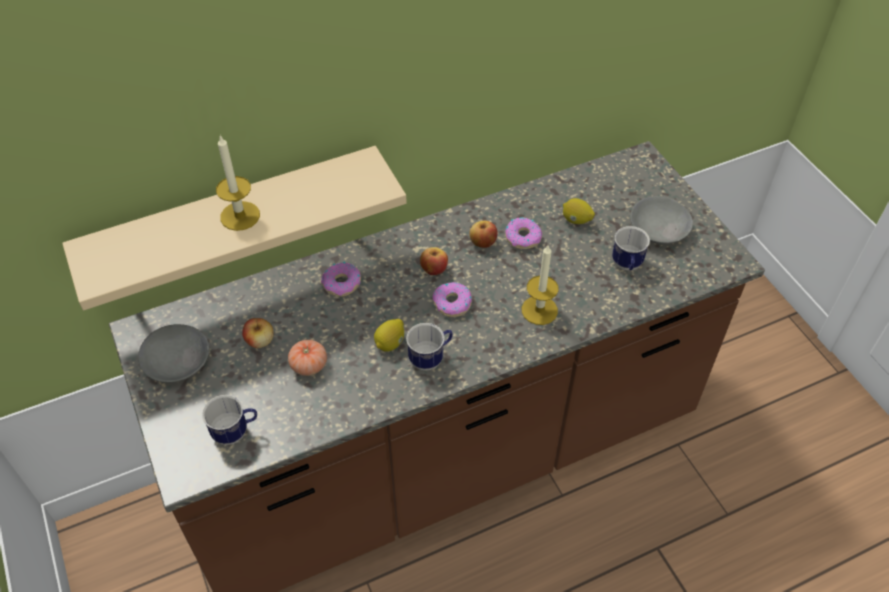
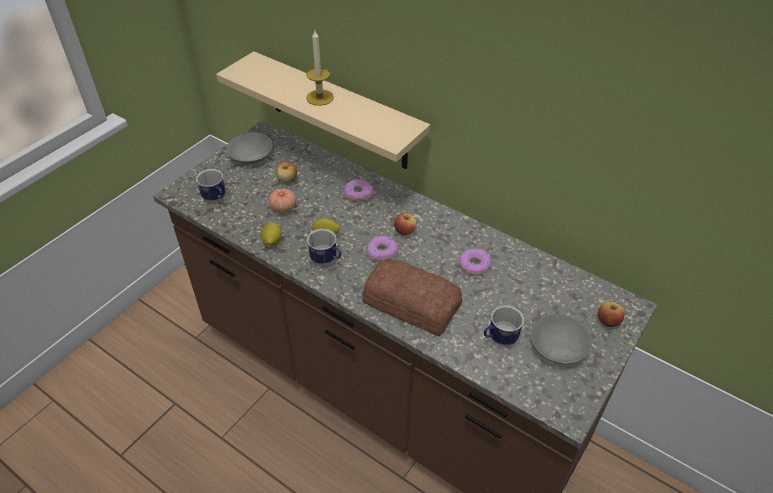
camera: 60 degrees right, 5 degrees down
apple [469,221,498,248] -> apple moved to [598,302,624,327]
candle [522,245,559,325] -> bread [362,259,462,336]
lemon [563,198,595,224] -> lemon moved to [260,223,282,246]

